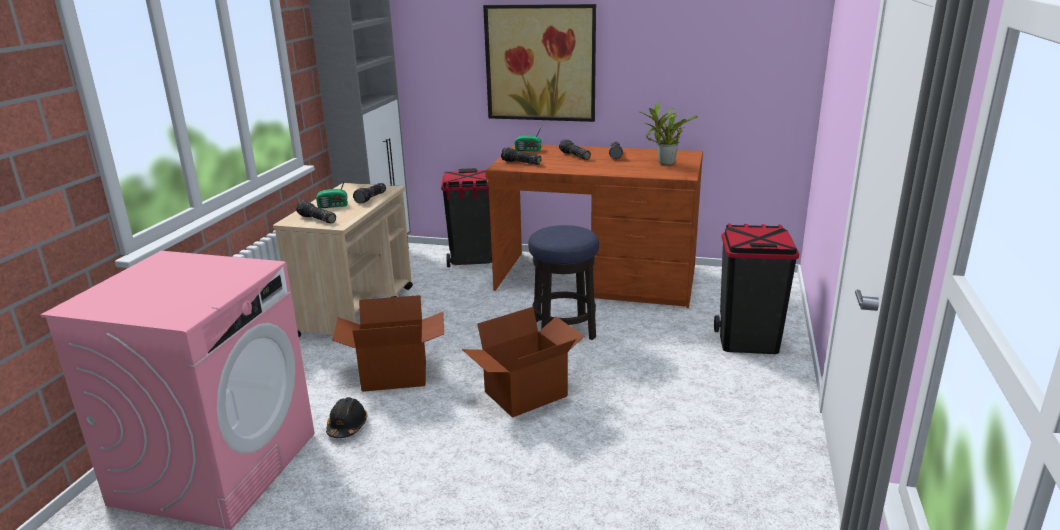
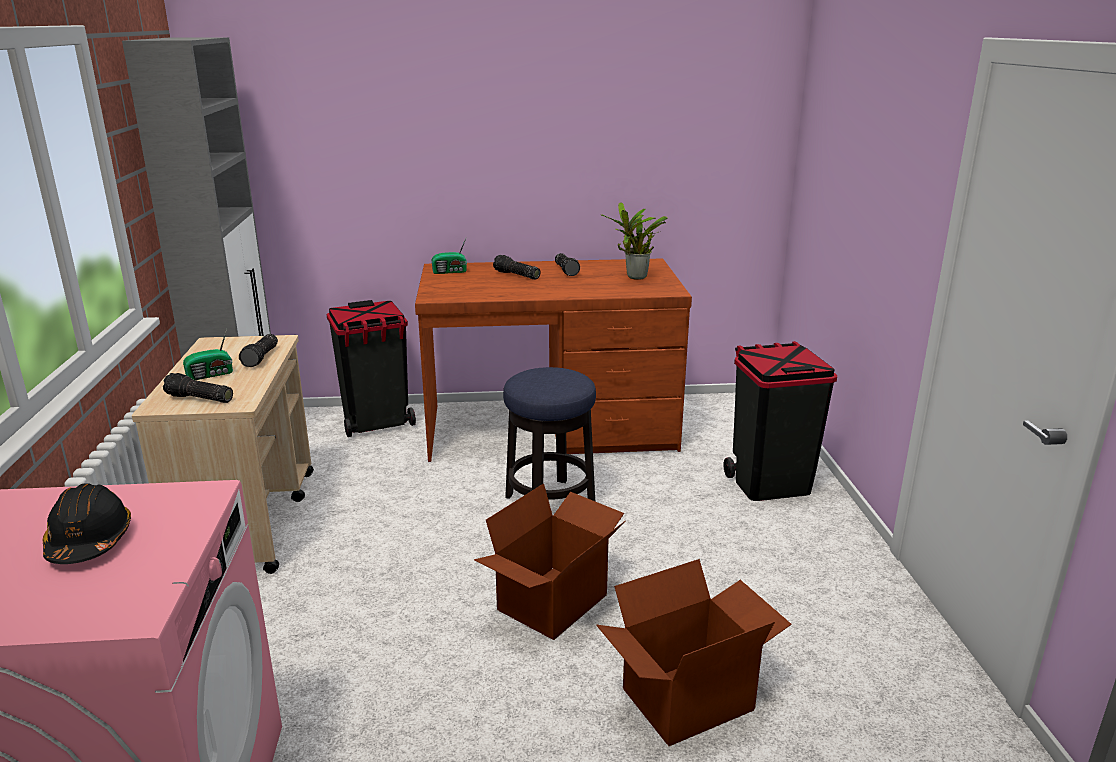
camera: 20 degrees left, 0 degrees up
black hard hat [326,397,367,438] -> black hard hat moved to [43,483,131,564]
cardboard box [332,295,444,392] -> cardboard box moved to [596,559,792,746]
picture [483,4,596,122] -> none
flashlight [501,147,541,165] -> none

